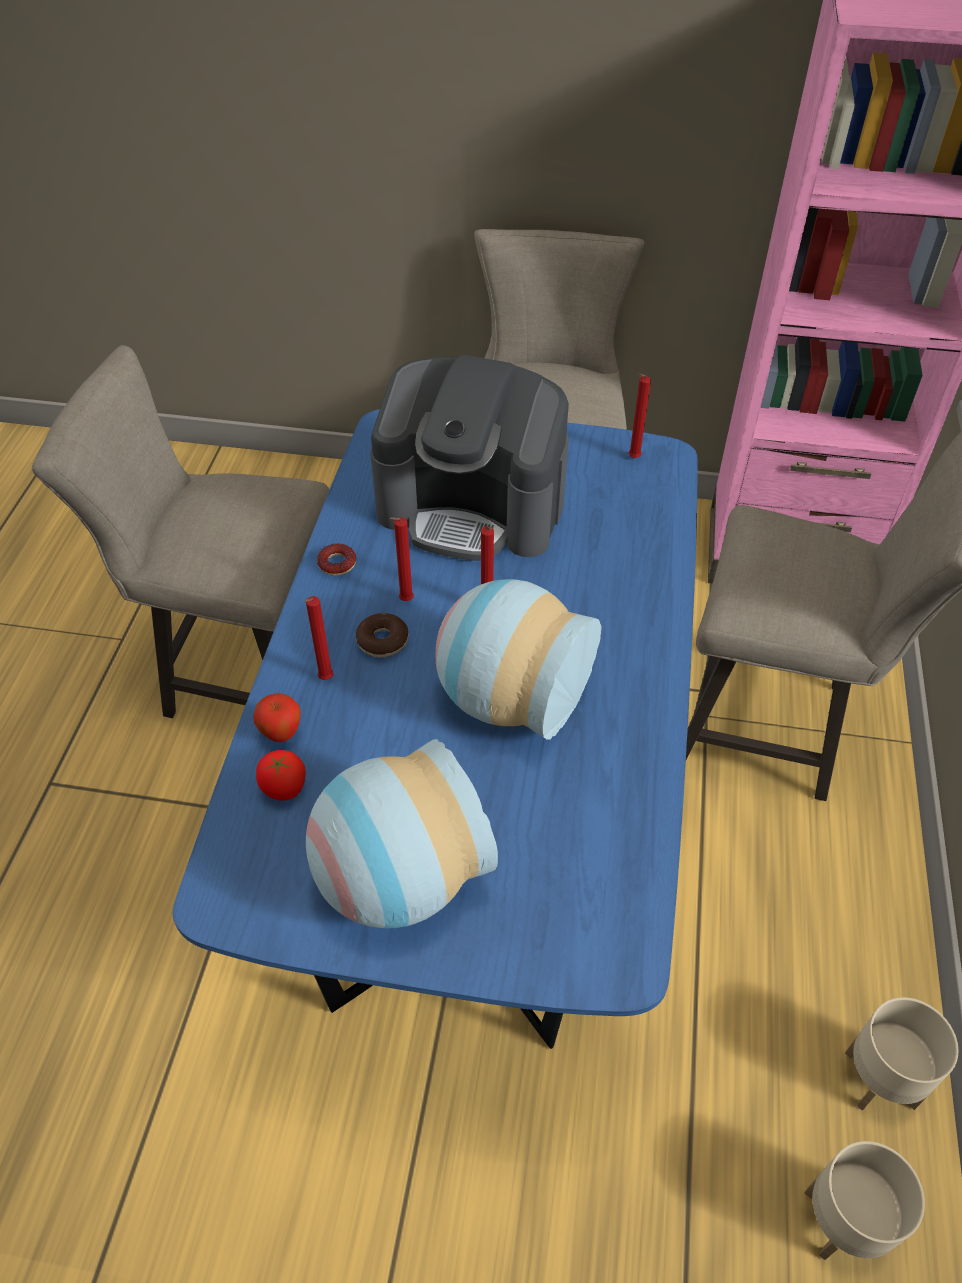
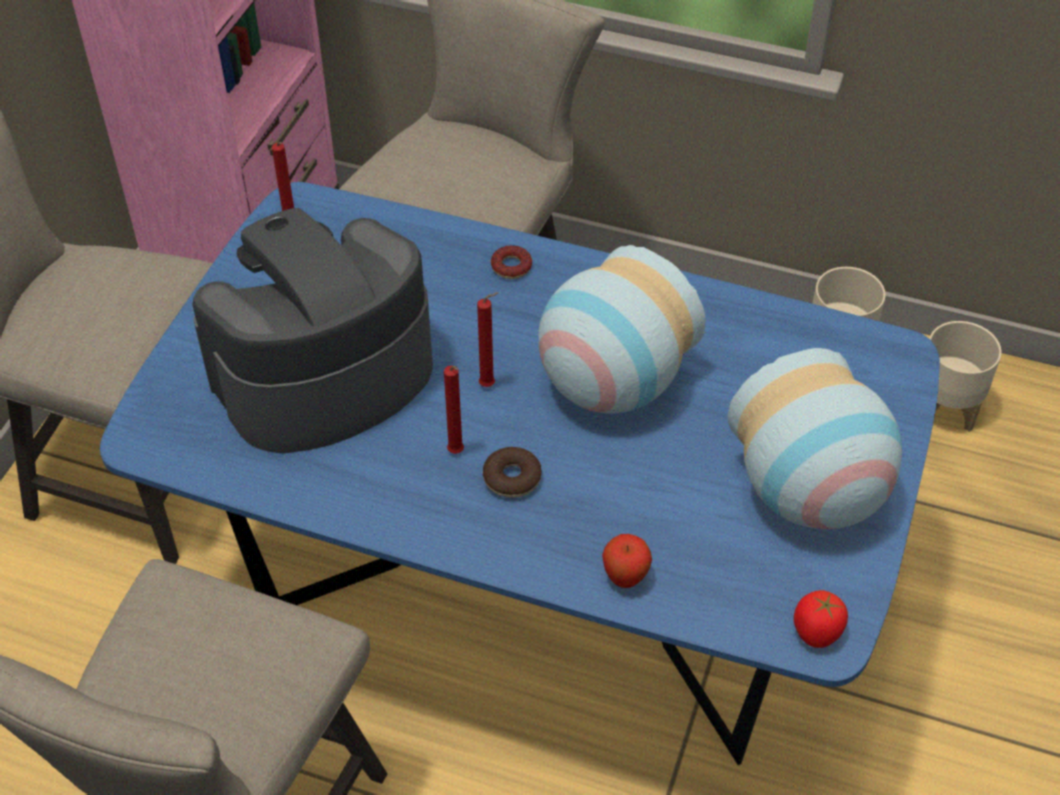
camera: 80 degrees left, 0 degrees up
tomato [256,750,306,800] -> tomato moved to [794,590,848,648]
red candle [304,596,334,680] -> none
donut [317,543,356,576] -> donut moved to [491,245,532,279]
coffee machine [370,355,569,561] -> coffee machine turned 150 degrees counterclockwise [192,208,433,454]

